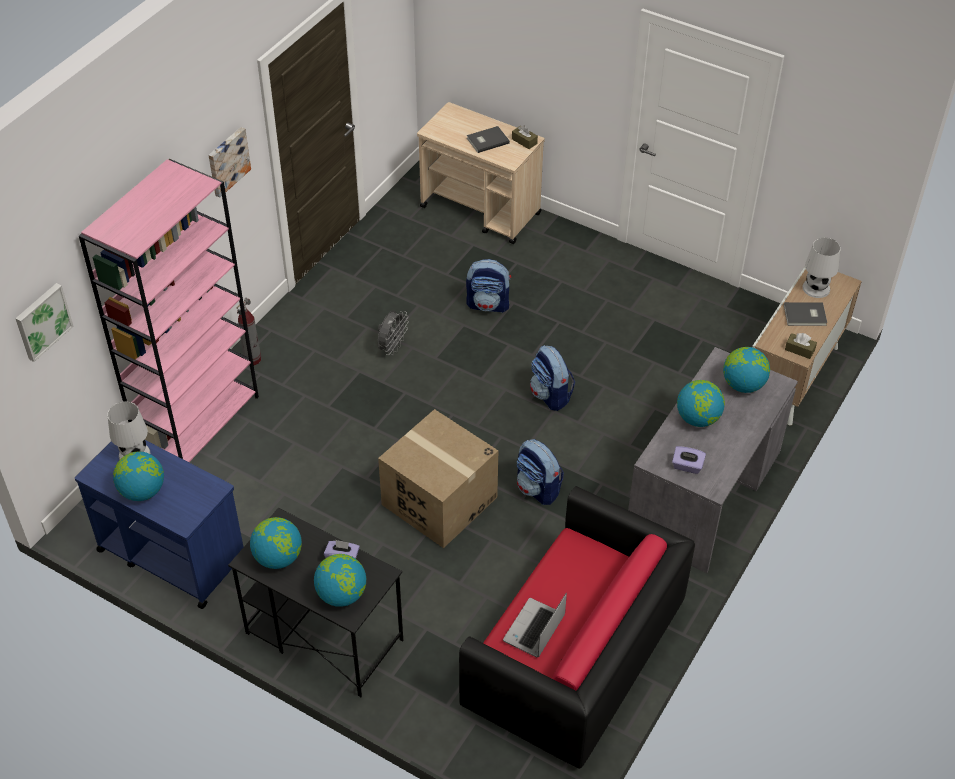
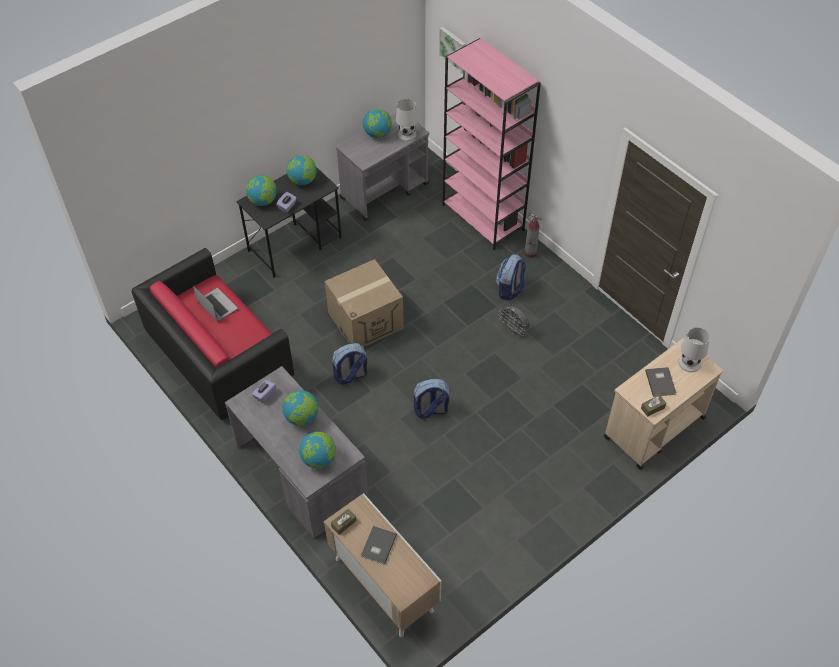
camera: 110 degrees right, 5 degrees up
blue cart [75,440,243,609] -> grey cart [336,113,429,221]
picture [209,127,251,198] -> none
backpack [466,259,511,313] -> backpack moved to [496,254,526,300]
white table lamp [802,238,841,298] -> white table lamp moved to [678,327,710,372]

